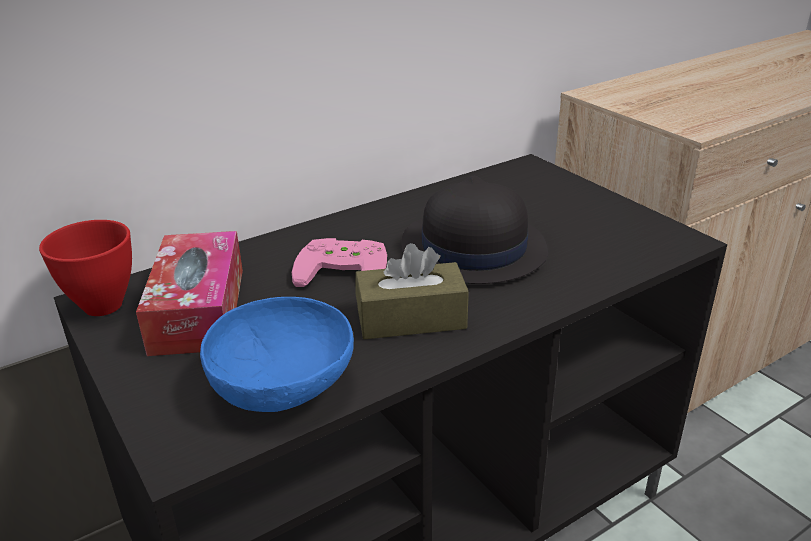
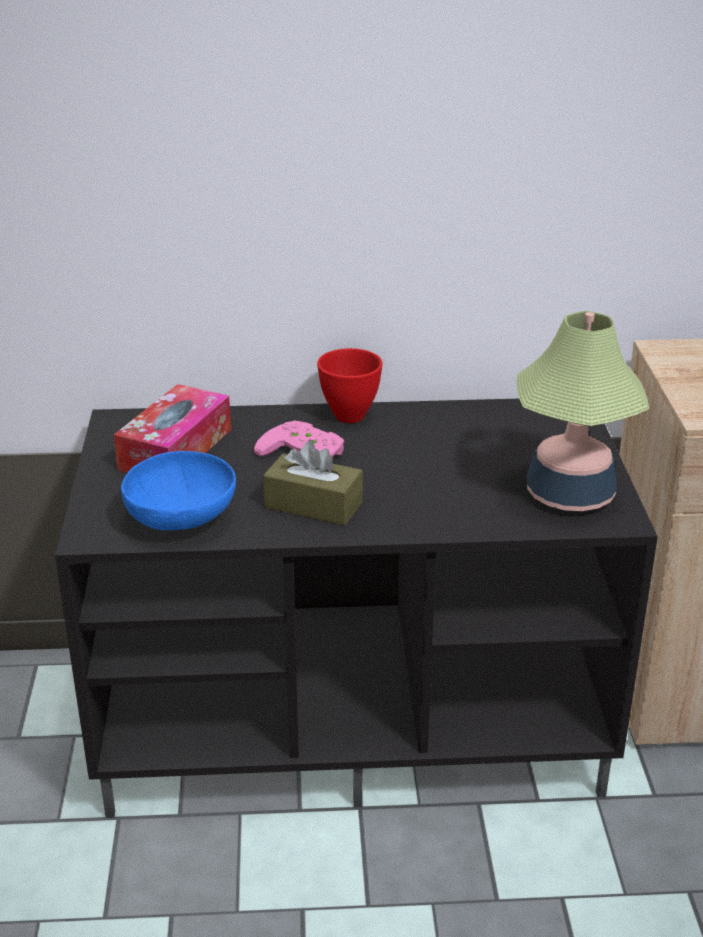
camera: 30 degrees right, 0 degrees up
red bowl [39,220,132,316] -> red bowl moved to [317,348,383,423]
black hat [401,176,548,284] -> none
none -> table lamp [517,311,649,511]

